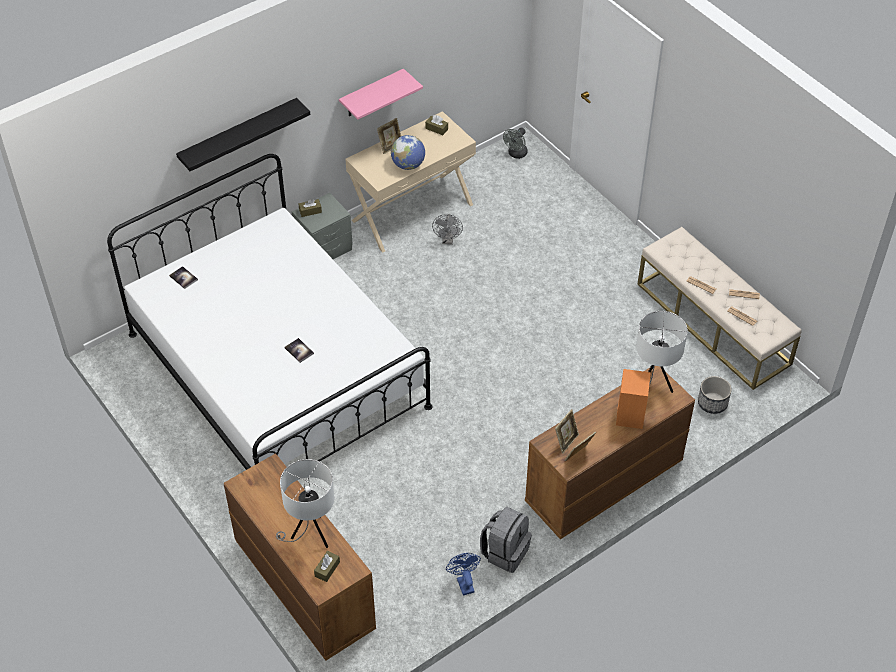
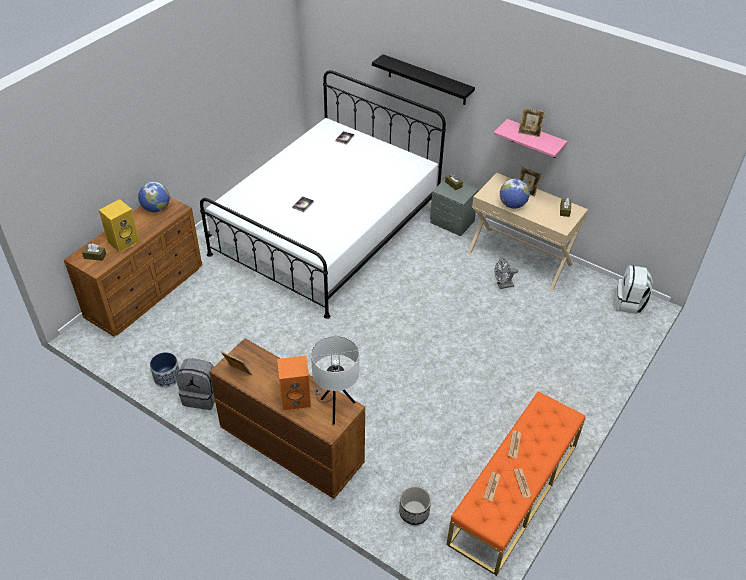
camera: 70 degrees right, 5 degrees down
white table lamp [276,459,334,548] -> yellow speaker [99,199,140,252]
blue fan [446,553,481,596] -> planter [150,352,179,388]
grey fan [503,128,528,159] -> white backpack [615,265,653,314]
picture frame [555,409,579,454] -> picture frame moved to [518,108,545,137]
beige bench [637,227,802,390] -> orange bench [447,391,586,576]
none -> globe [138,182,170,212]

